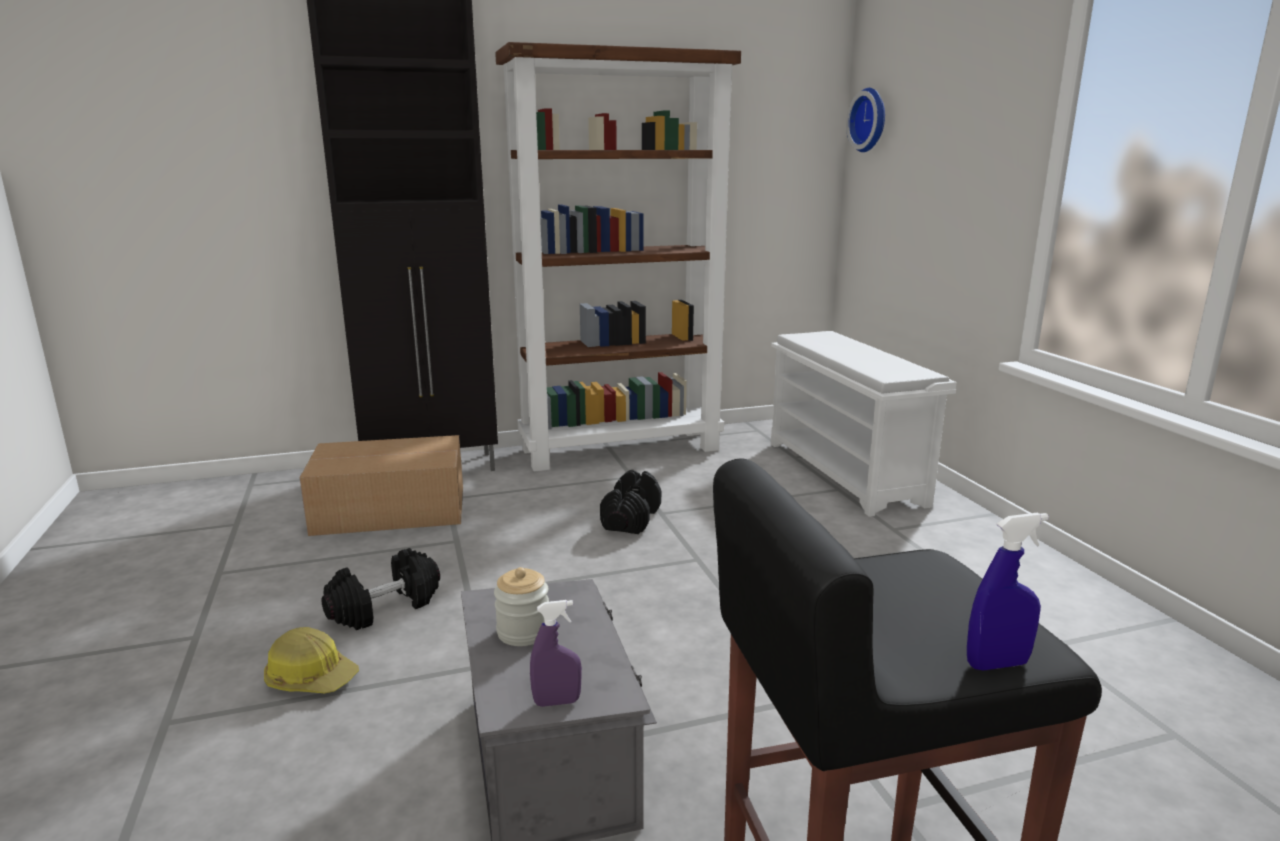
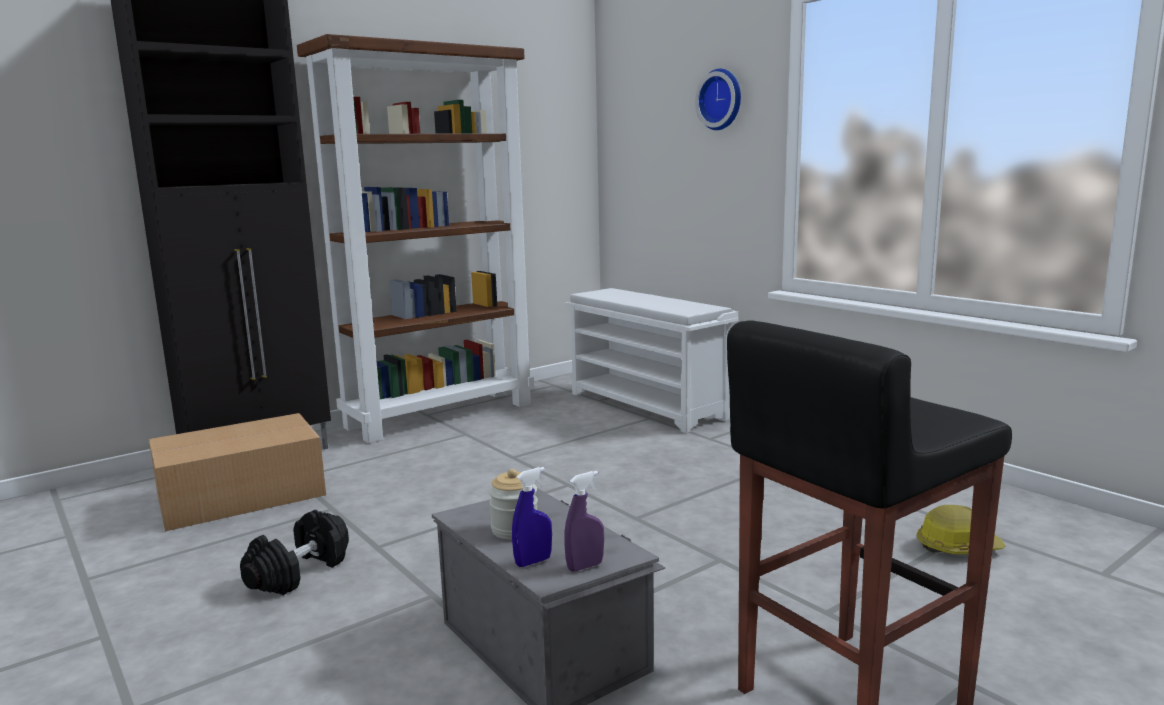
camera: 20 degrees left, 5 degrees down
hard hat [264,627,359,693] -> hard hat moved to [917,505,1006,554]
black dumbbell [600,470,661,534] -> none
wall clock [846,88,885,152] -> wall clock moved to [695,69,741,130]
blue spray bottle [967,513,1049,671] -> blue spray bottle moved to [512,467,552,567]

